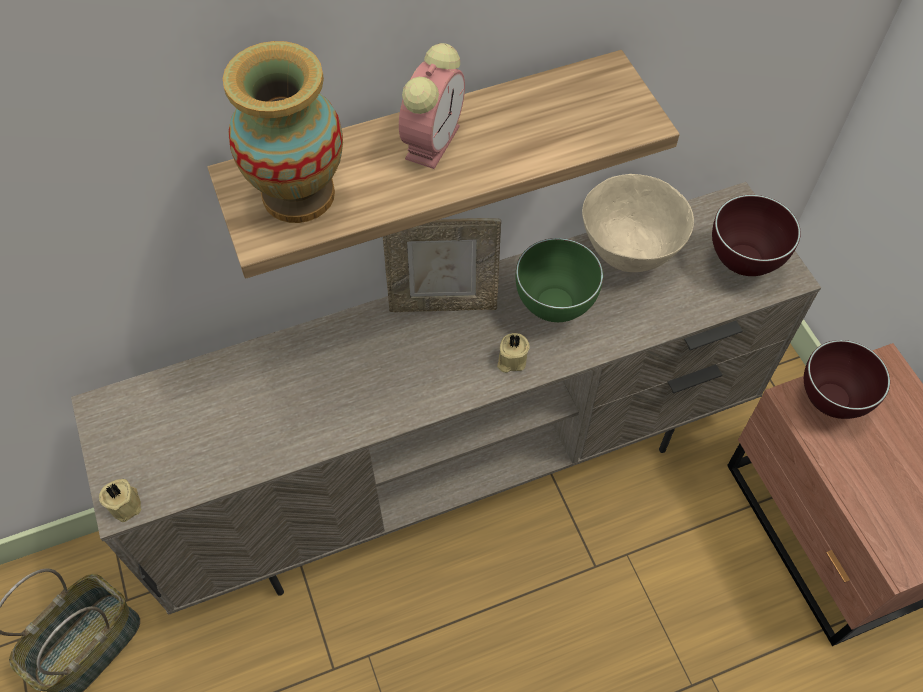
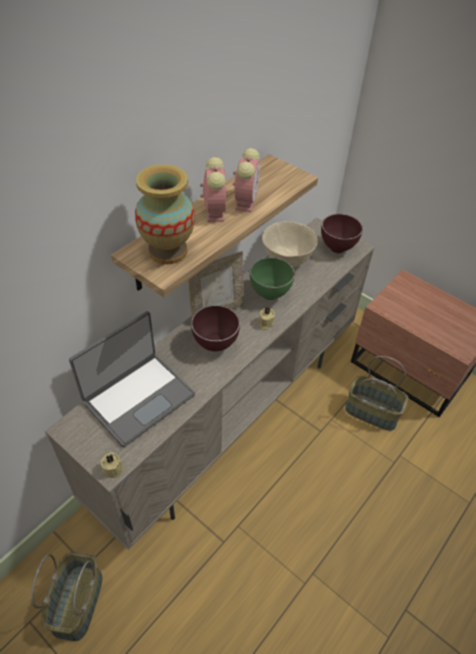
camera: 30 degrees left, 10 degrees down
brown bowl [804,340,890,419] -> brown bowl moved to [191,305,240,351]
none -> laptop [69,311,195,447]
none -> alarm clock [233,148,260,212]
none -> basket [345,356,409,431]

